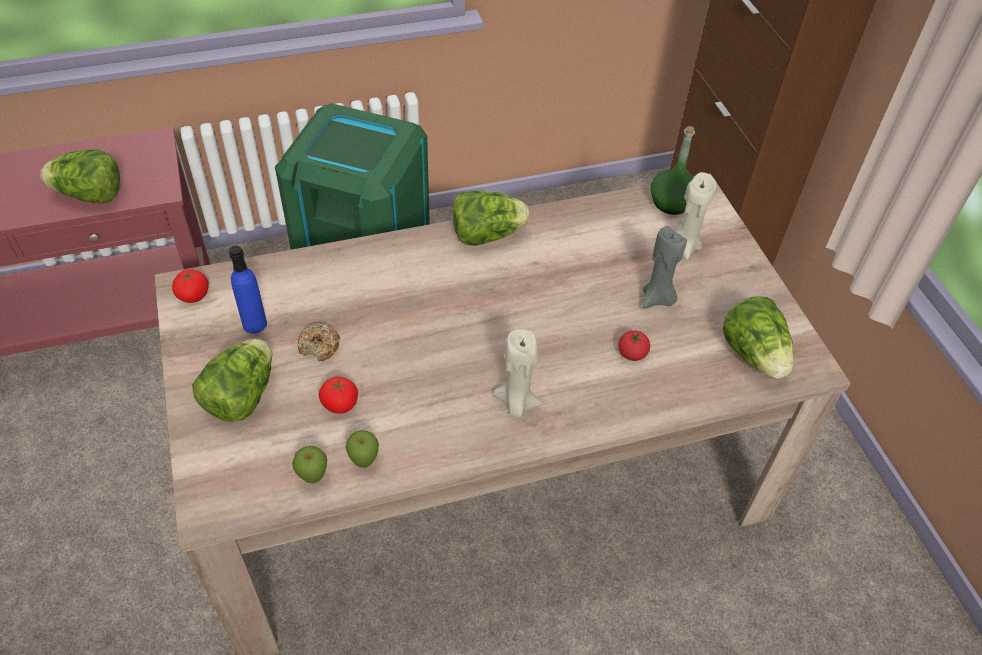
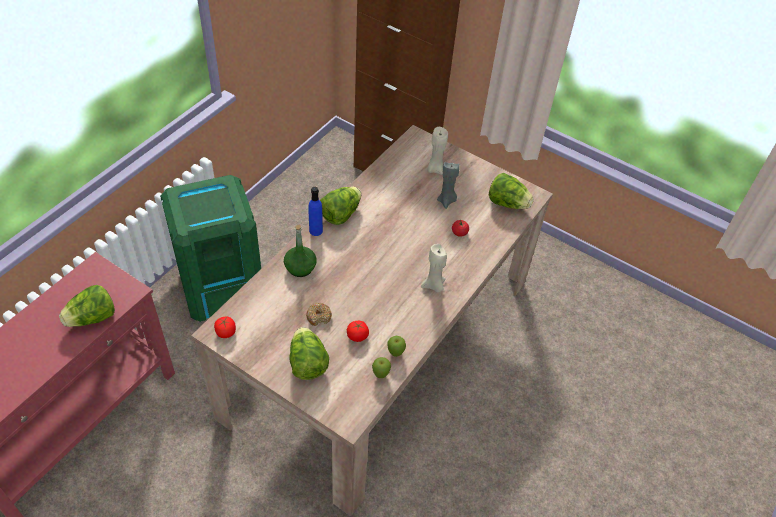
camera: 40 degrees left, 0 degrees up
blue bottle [229,245,267,334] -> blue bottle moved to [308,187,323,236]
green bottle [650,126,695,215] -> green bottle moved to [284,225,317,277]

